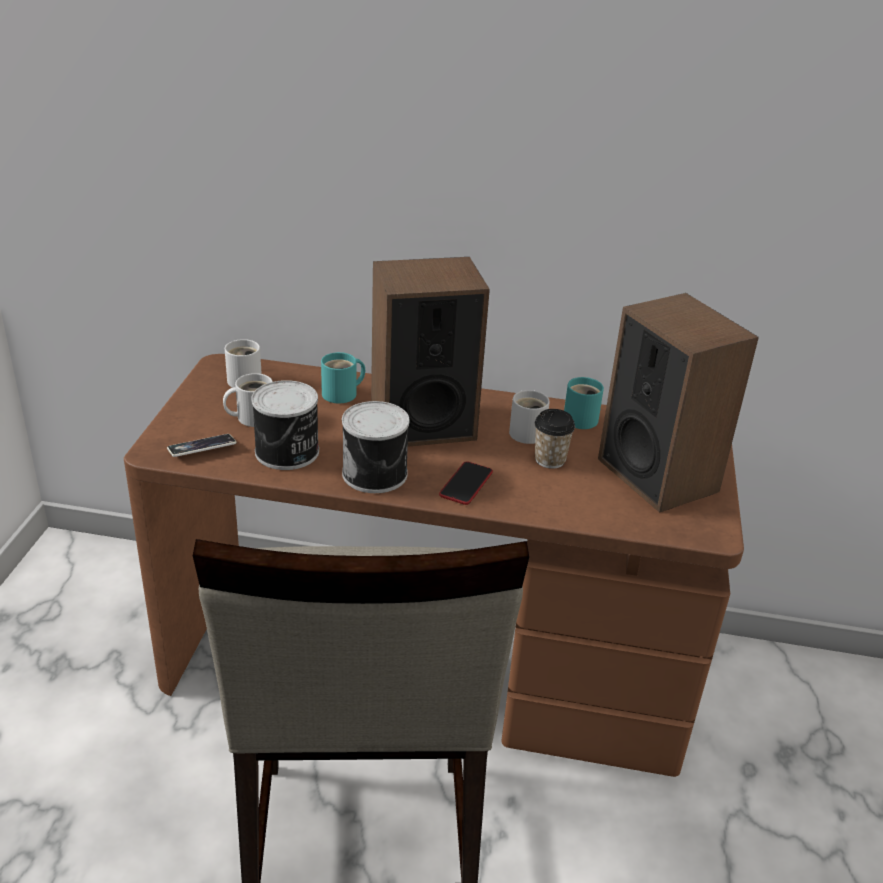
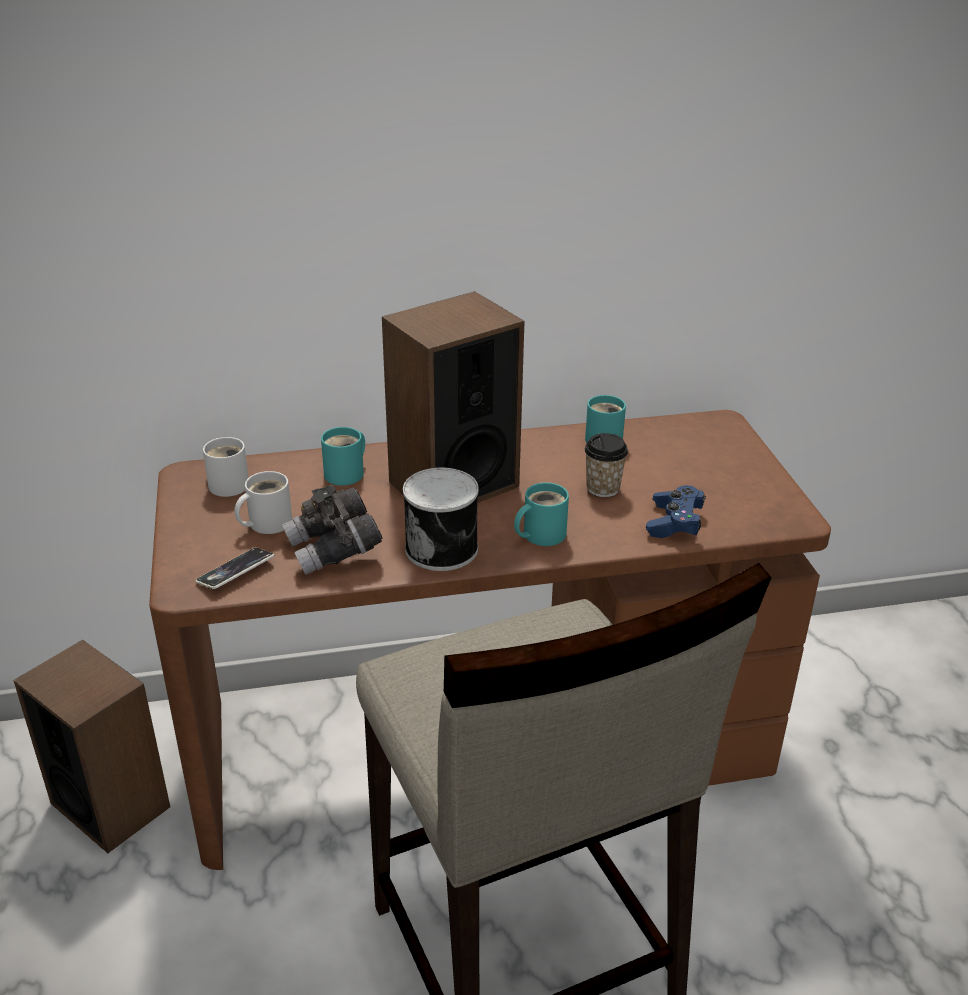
camera: 20 degrees left, 0 degrees up
can [251,380,319,470] -> grey binoculars [282,485,383,575]
phone [439,461,493,505] -> turquoise mug [514,483,569,546]
white mug [509,390,550,444] -> none
speaker [598,293,759,513] -> speaker moved to [13,640,170,853]
none -> blue game controller [646,485,706,538]

